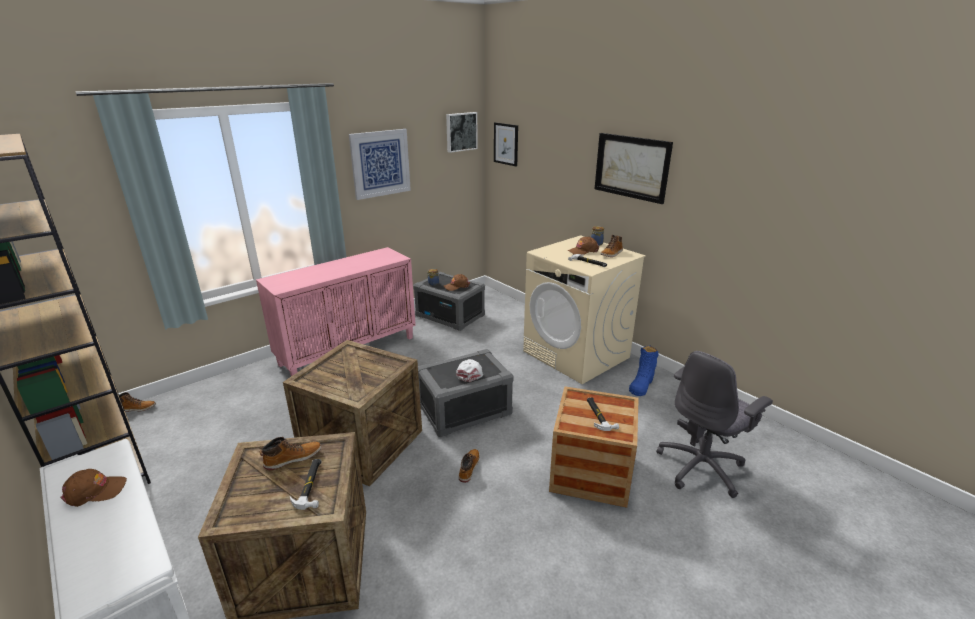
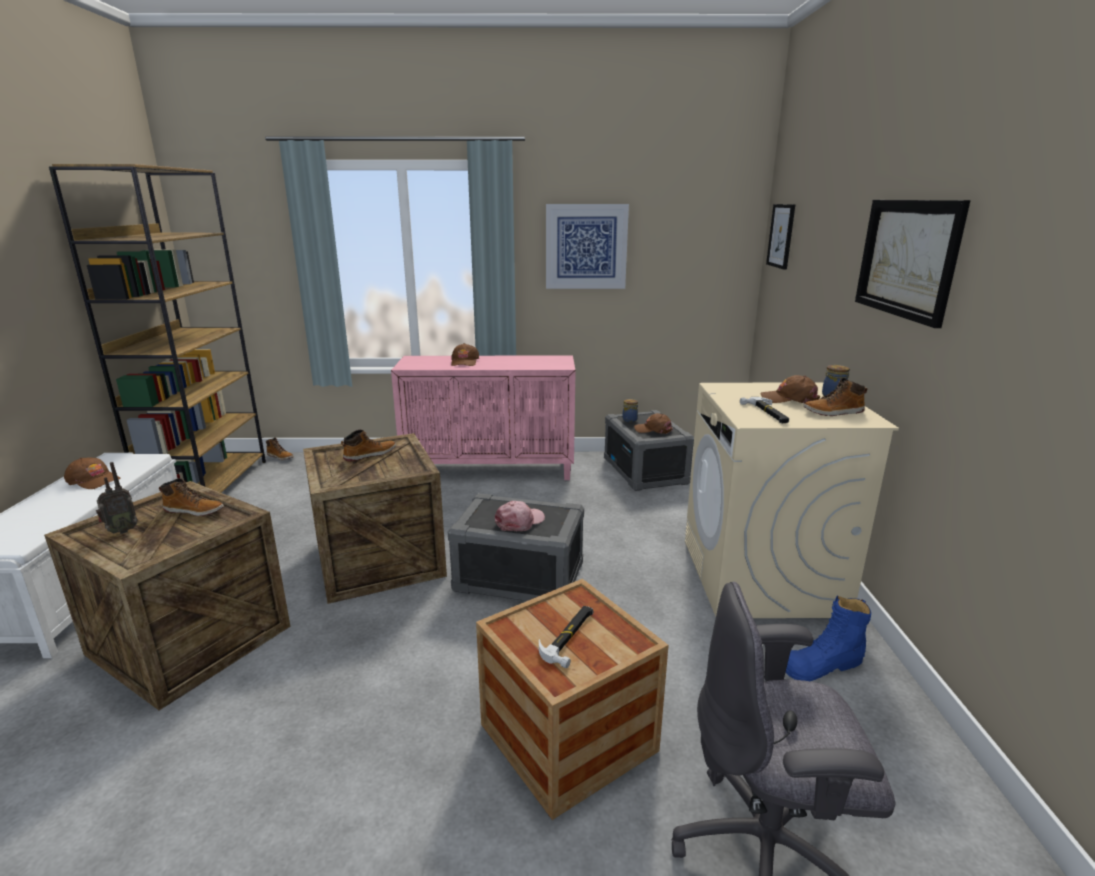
camera: 40 degrees right, 5 degrees down
hammer [290,459,322,510] -> none
picture [446,112,478,153] -> none
white cap [456,359,483,382] -> pink cap [495,501,545,531]
boot [459,449,479,483] -> boot moved to [341,430,396,461]
none -> radio [96,462,138,534]
none -> brown cap [451,343,479,366]

